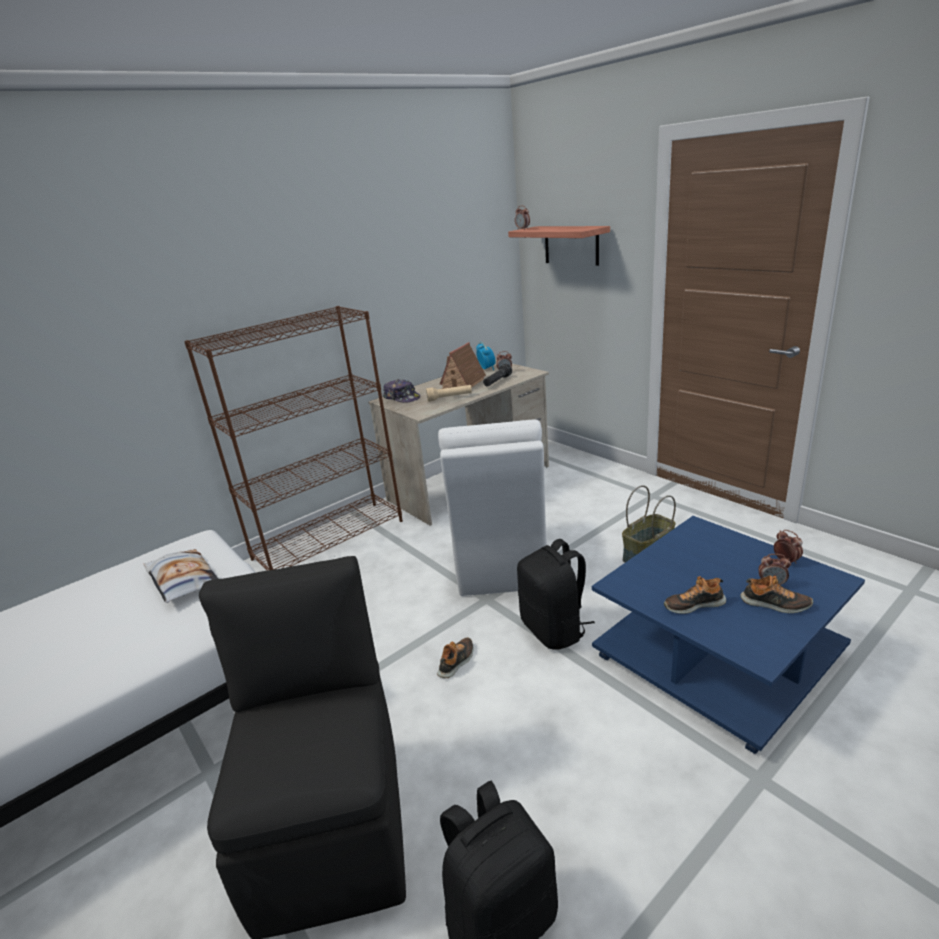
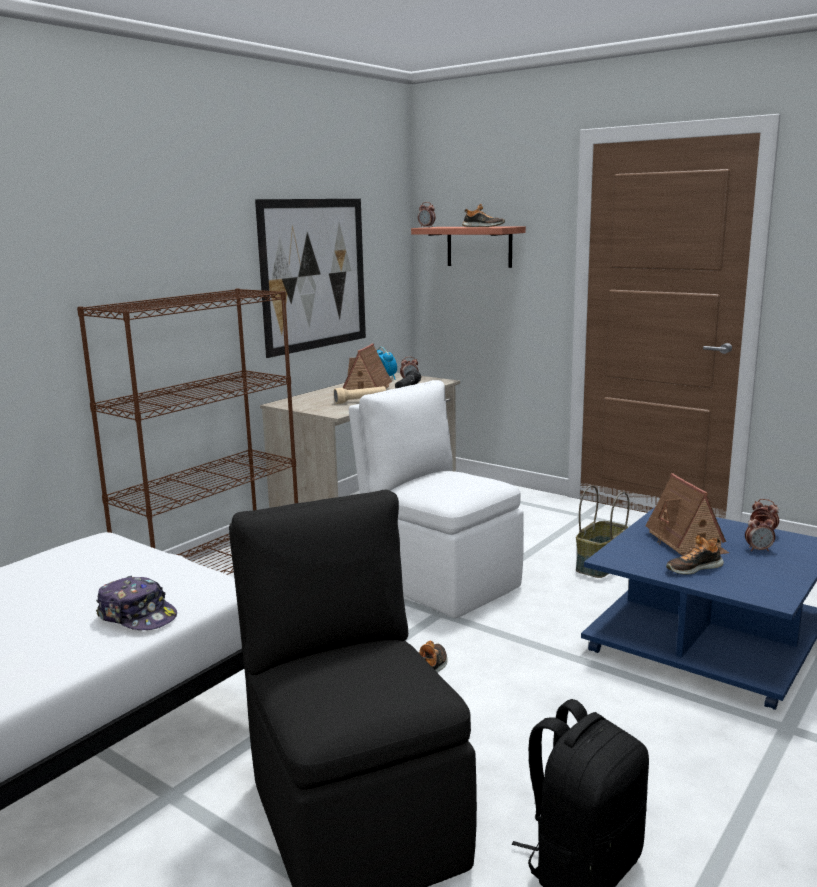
camera: 15 degrees left, 10 degrees down
pillow [143,549,218,603] -> none
cap [383,379,420,403] -> cap moved to [96,576,177,630]
white chair [438,419,547,596] -> white chair turned 150 degrees clockwise [349,380,524,619]
black backpack [517,539,595,650] -> none
shoe [740,575,813,613] -> shoe moved to [462,204,505,227]
none -> picture [255,199,366,358]
none -> toy house [645,473,729,556]

